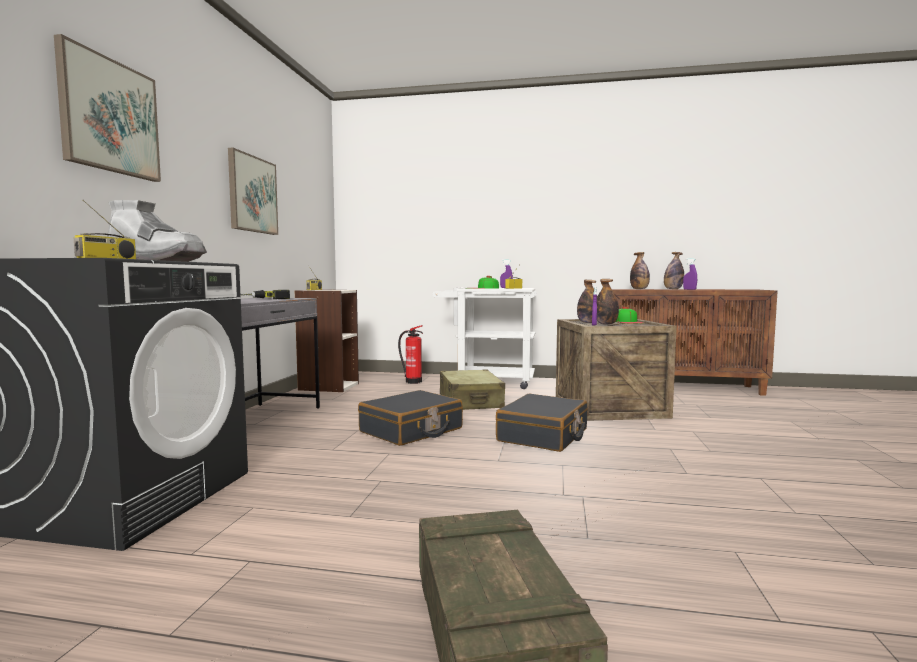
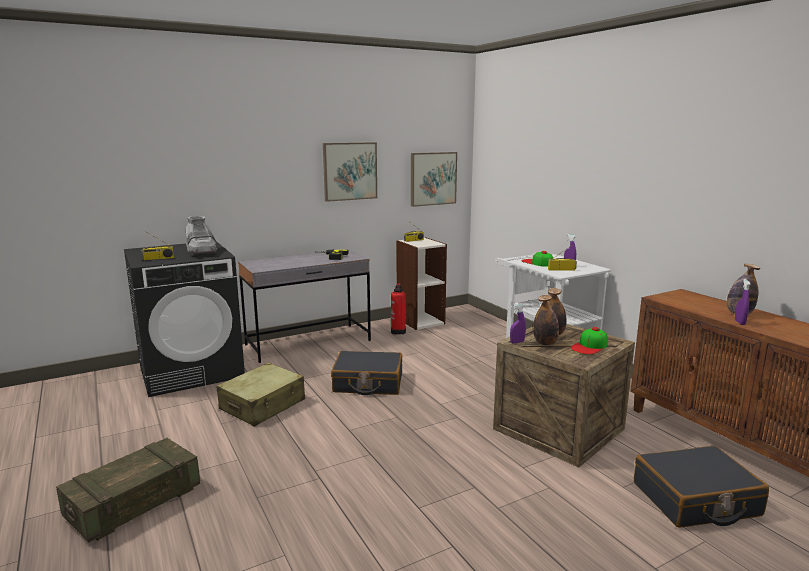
camera: 50 degrees right, 10 degrees up
picture [54,34,161,182] -> picture moved to [411,152,457,207]
fire extinguisher [398,325,423,384] -> fire extinguisher moved to [391,284,406,335]
beige suitcase [440,369,505,410] -> beige suitcase moved to [216,363,305,427]
black suitcase [496,393,588,452] -> black suitcase moved to [634,446,769,528]
bottle [630,252,650,289] -> none

